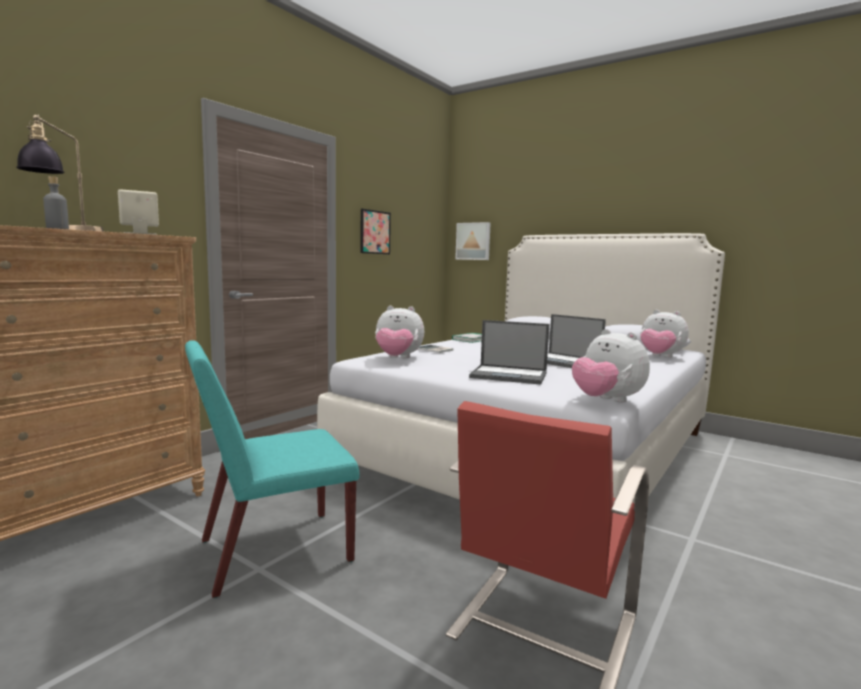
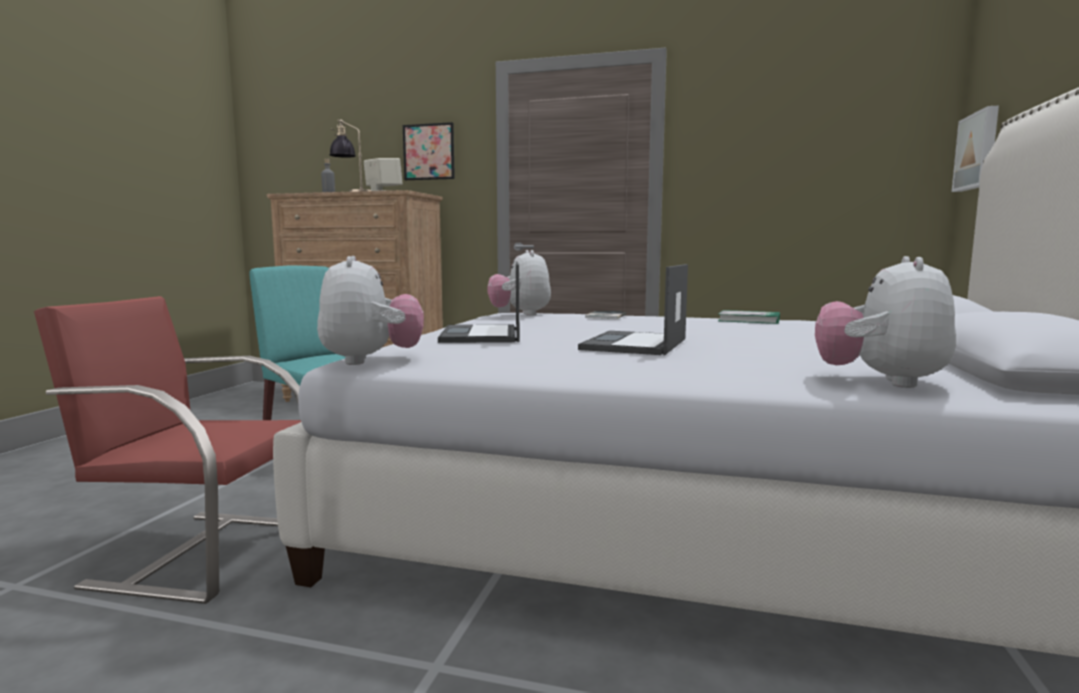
camera: 70 degrees right, 0 degrees up
picture [360,209,391,254] -> picture moved to [403,122,455,180]
plush toy [572,329,650,403] -> plush toy turned 135 degrees clockwise [317,256,424,365]

